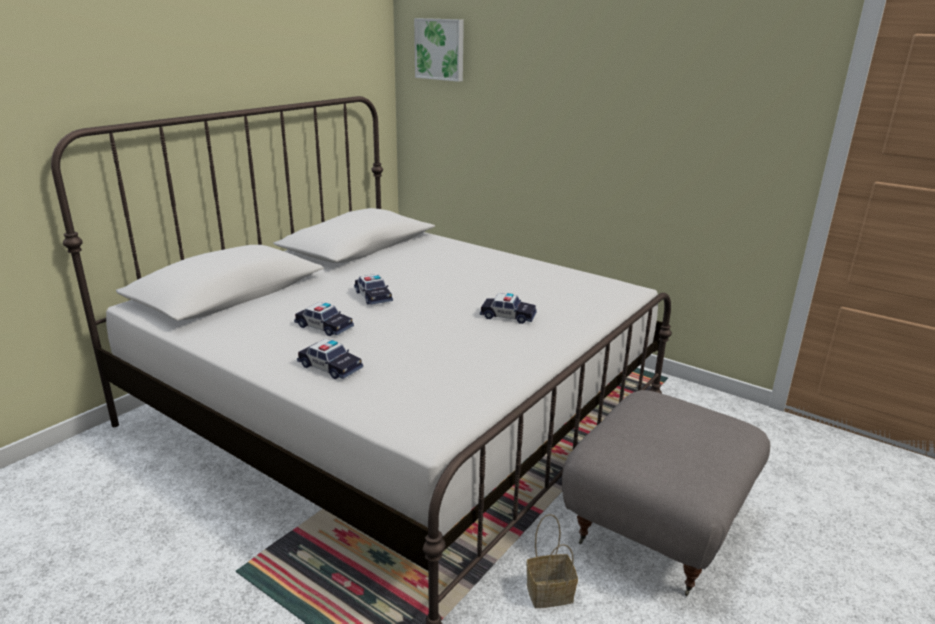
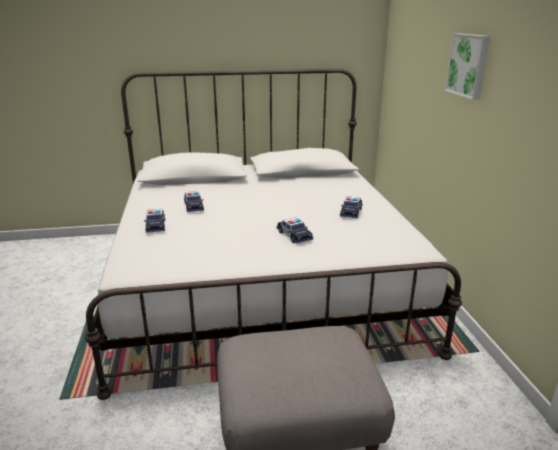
camera: 45 degrees right, 0 degrees up
toy car [354,274,393,305] -> toy car moved to [340,196,363,218]
picture [414,18,464,82] -> picture moved to [445,33,490,100]
basket [526,514,578,608] -> none

